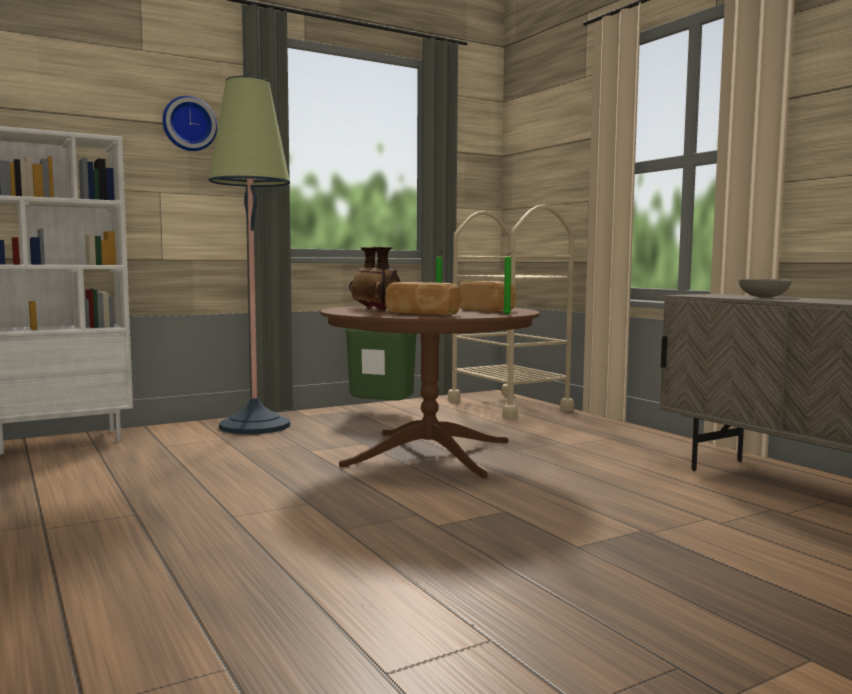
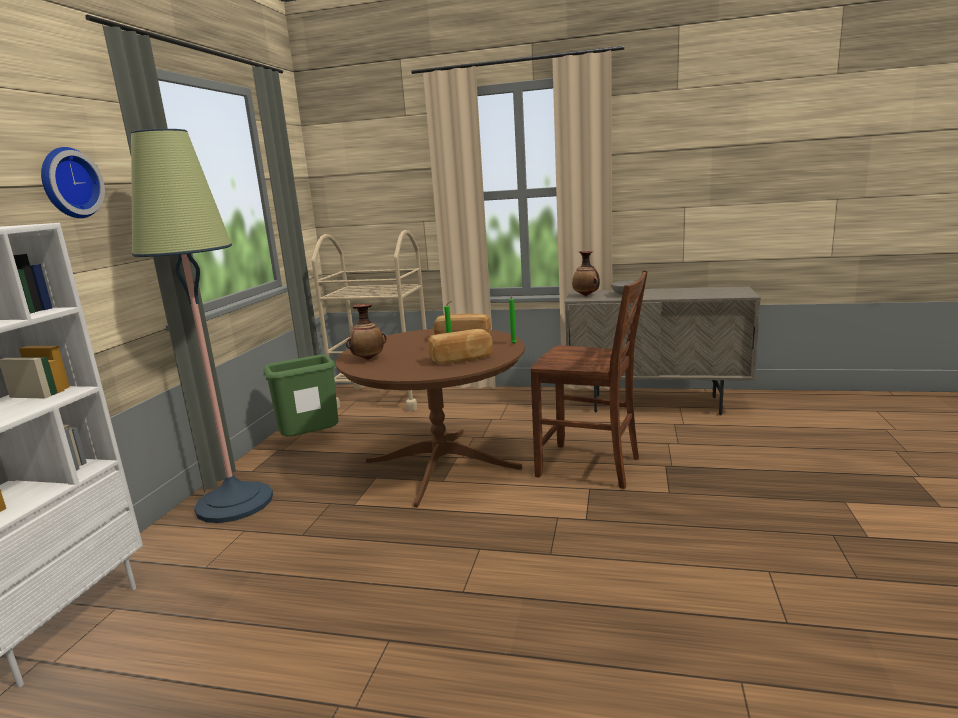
camera: 45 degrees left, 10 degrees up
vase [364,247,400,311] -> vase moved to [572,251,600,296]
none -> brown chair [530,270,648,489]

